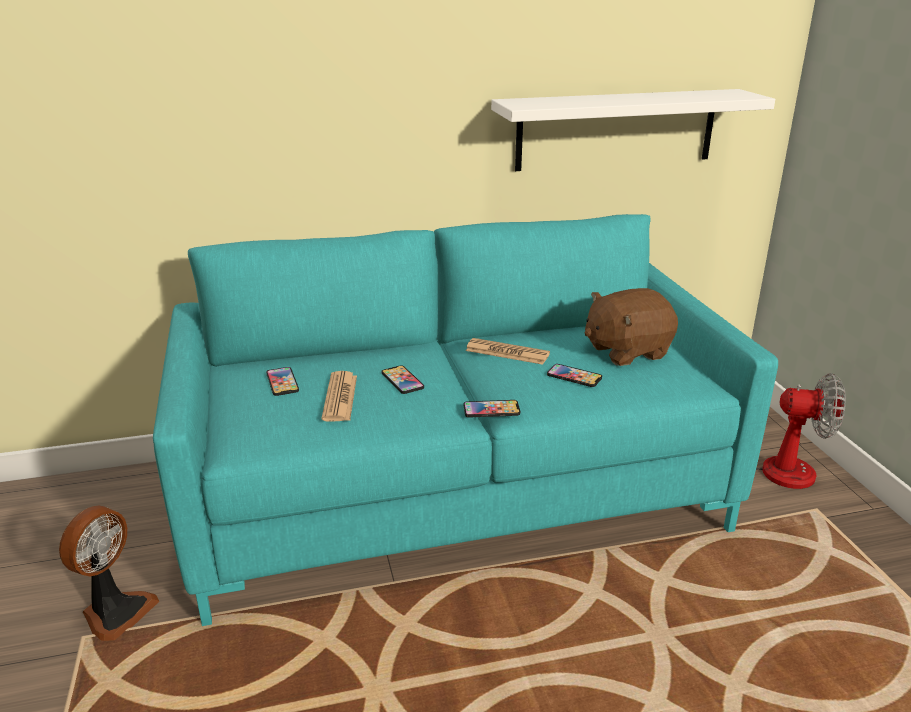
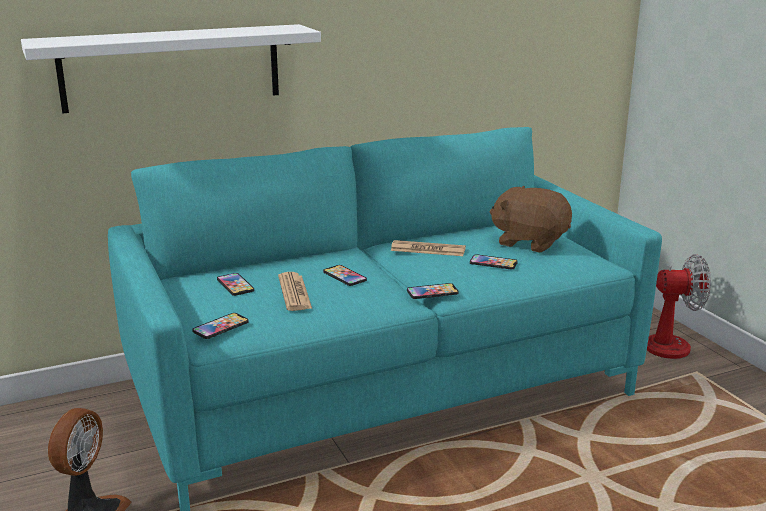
camera: 10 degrees left, 5 degrees down
white shelf [491,89,775,171] -> white shelf moved to [21,24,321,114]
brown plush toy [585,288,678,366] -> brown plush toy turned 60 degrees clockwise [490,186,572,253]
none -> phone [192,313,249,339]

